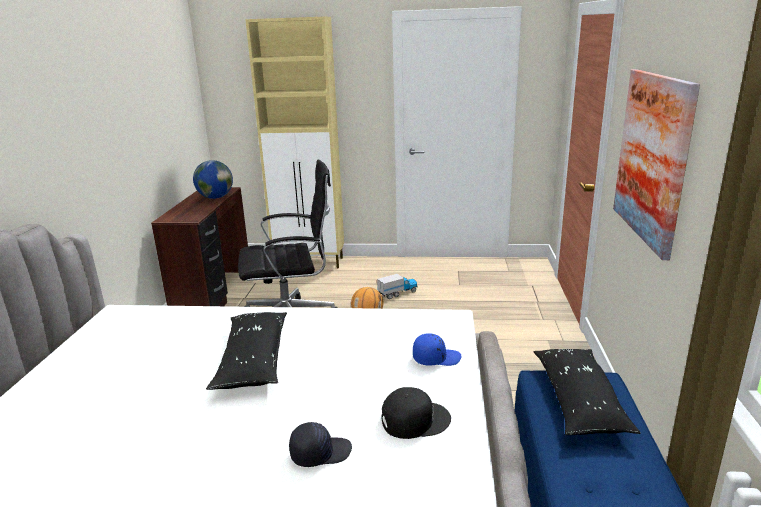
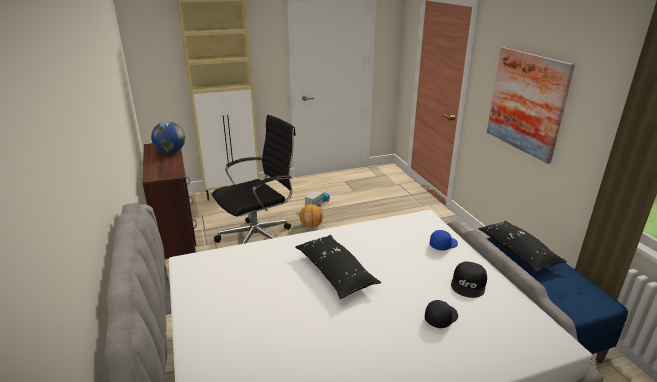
camera: 25 degrees left, 5 degrees up
black cap [382,387,451,439] -> black cap turned 150 degrees clockwise [451,262,487,298]

